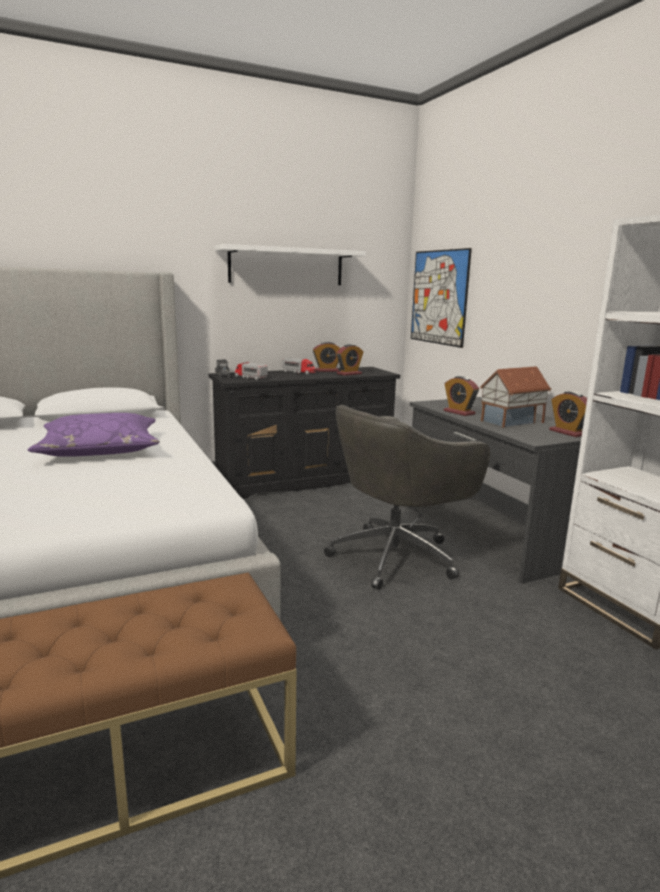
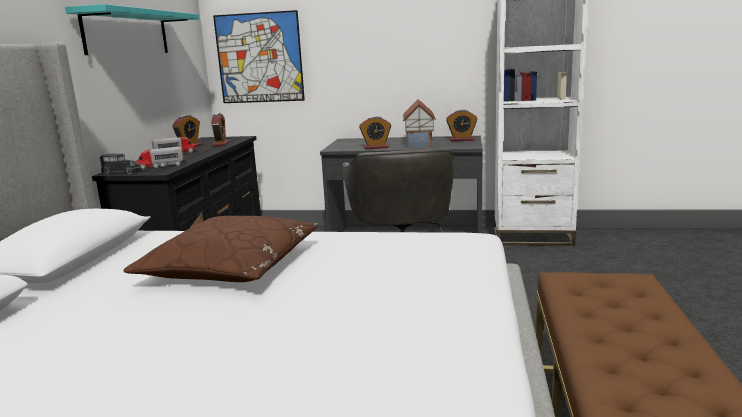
camera: 55 degrees left, 0 degrees up
purple pillow [28,413,160,457] -> brown pillow [123,216,319,282]
white shelf [214,244,366,285] -> turquoise shelf [65,4,199,55]

